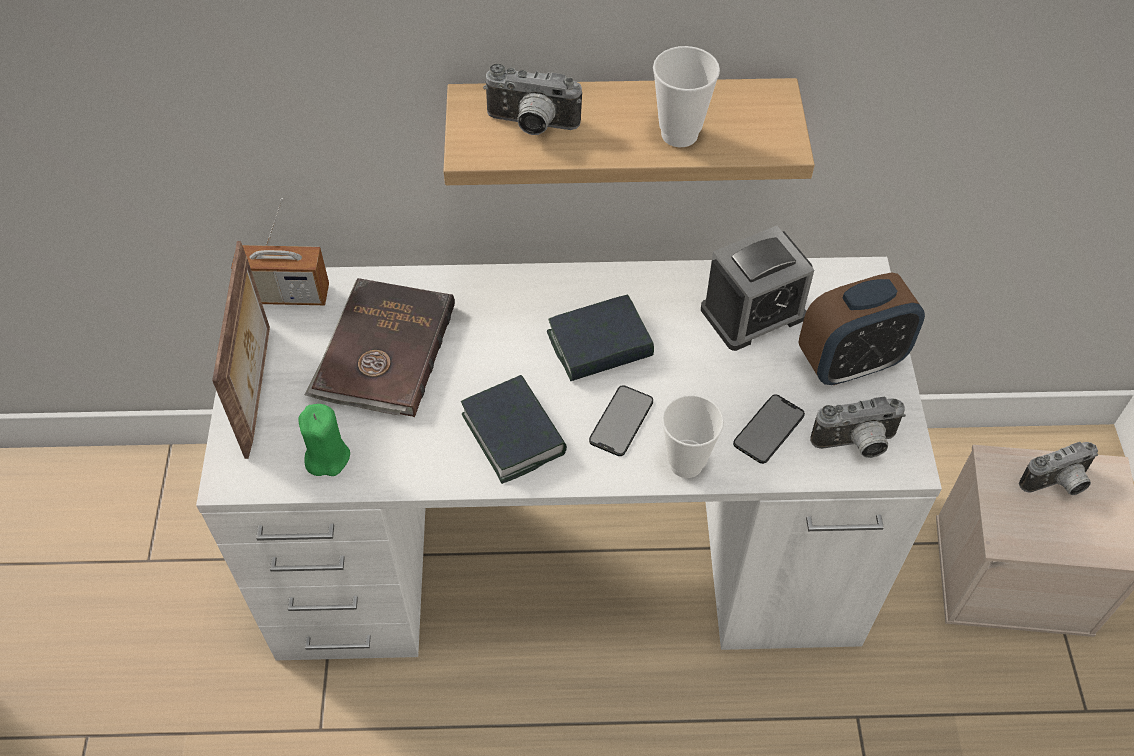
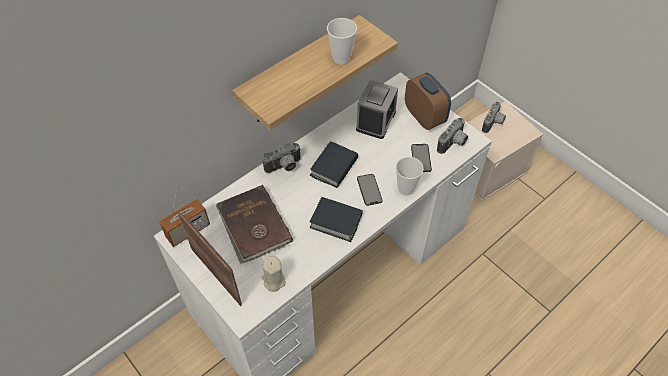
camera: 40 degrees left, 0 degrees up
green candle [298,404,350,476] -> beige candle [262,256,286,292]
camera [483,64,582,135] -> camera moved to [262,143,301,173]
alarm clock [799,272,925,385] -> alarm clock turned 60 degrees counterclockwise [405,73,451,130]

